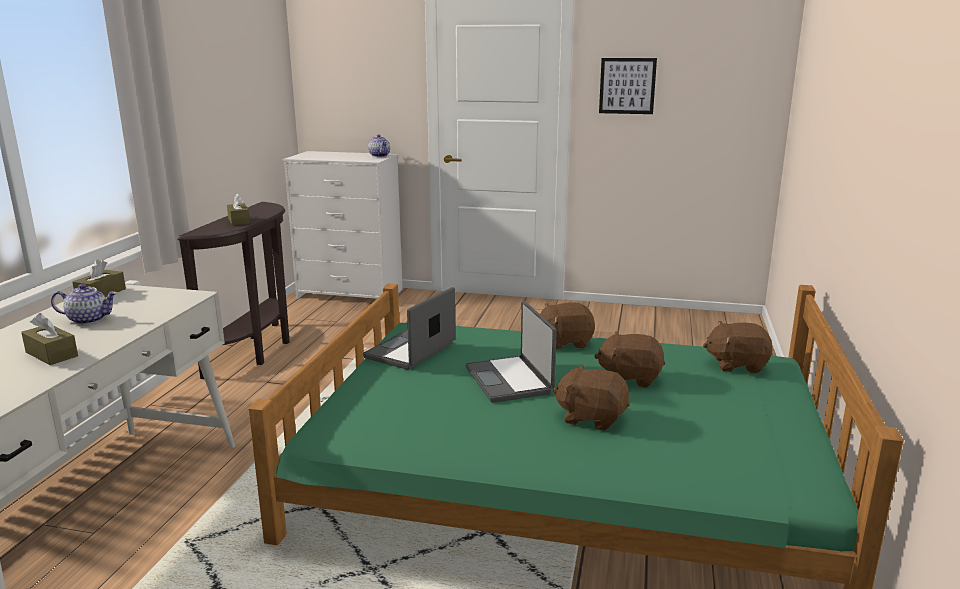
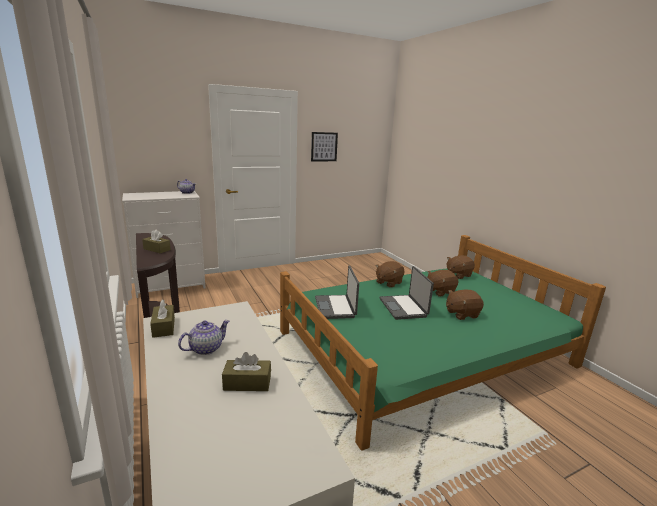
camera: 40 degrees left, 0 degrees up
laptop [465,301,557,403] -> laptop turned 45 degrees clockwise [379,266,434,320]

